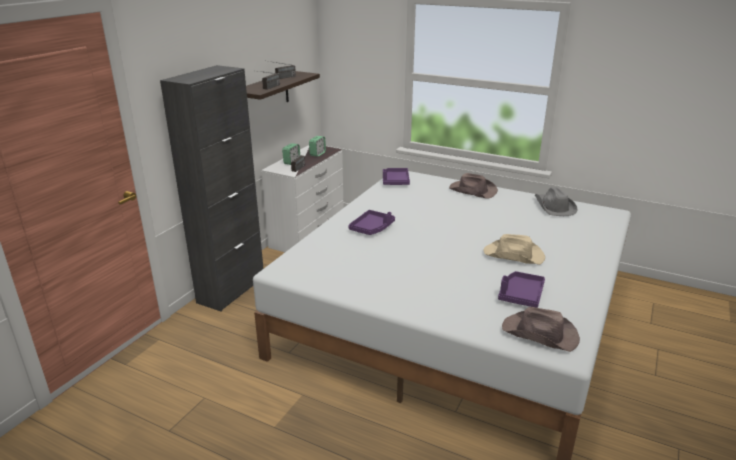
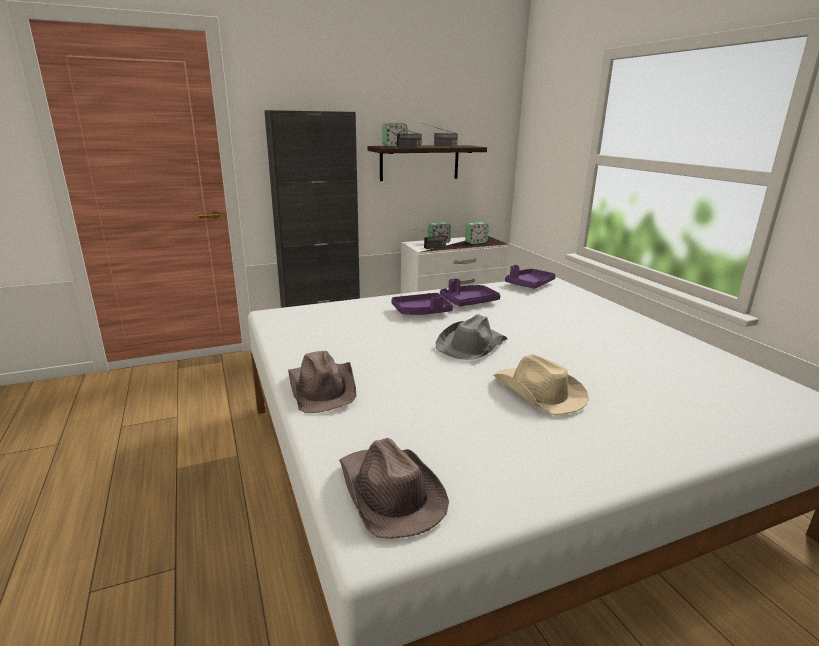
camera: 40 degrees right, 5 degrees down
brown hat [449,173,498,199] -> brown hat moved to [288,351,356,413]
purple tray [498,271,545,308] -> purple tray moved to [440,278,500,307]
grey hat [535,187,578,216] -> grey hat moved to [436,314,507,360]
none -> alarm clock [382,123,408,147]

